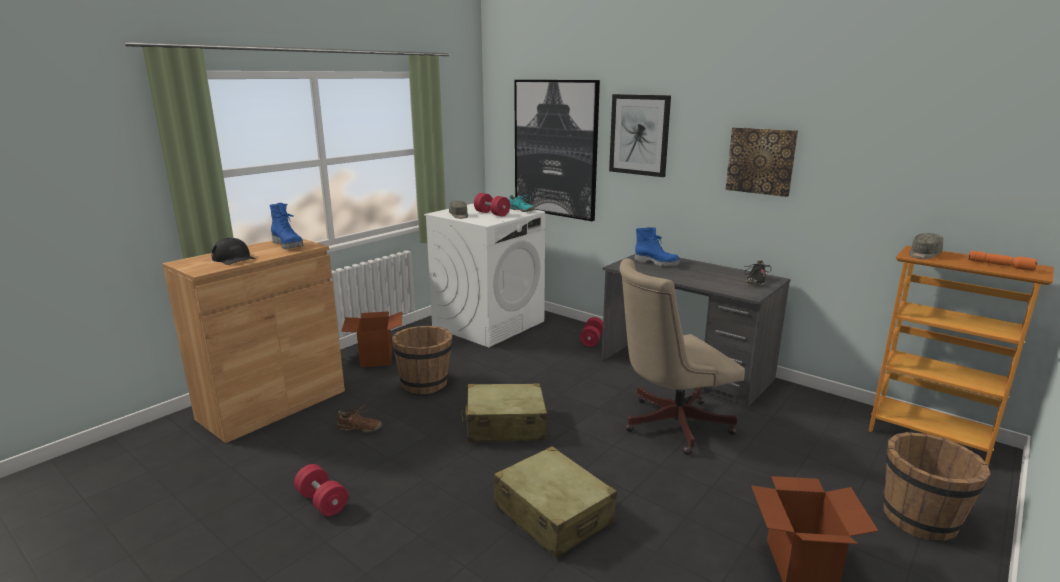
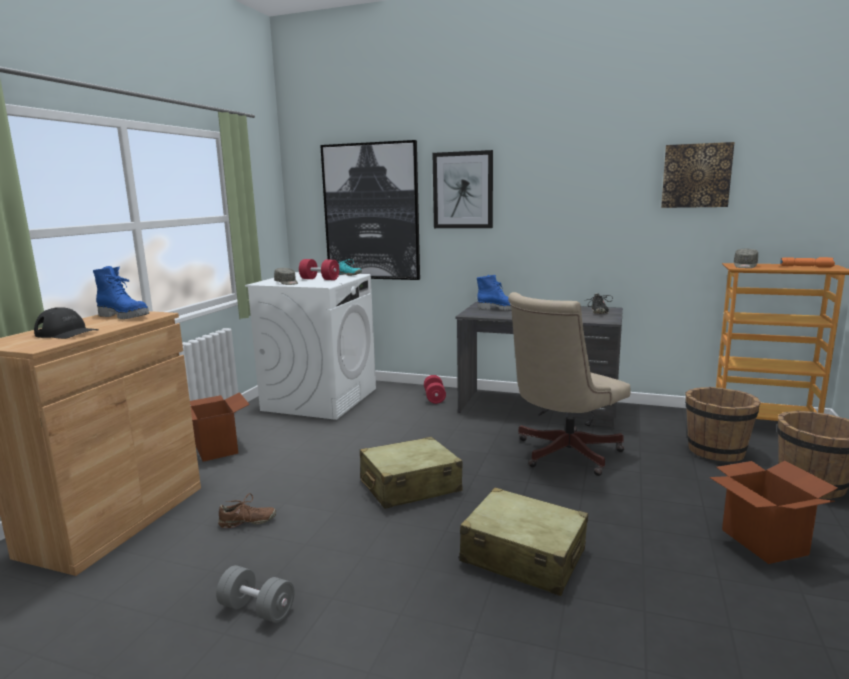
camera: 20 degrees left, 5 degrees down
red dumbbell [294,464,348,516] -> grey dumbbell [216,565,295,623]
brown bucket [392,326,452,394] -> brown bucket moved to [685,387,761,462]
picture [726,127,798,197] -> picture moved to [661,142,735,208]

